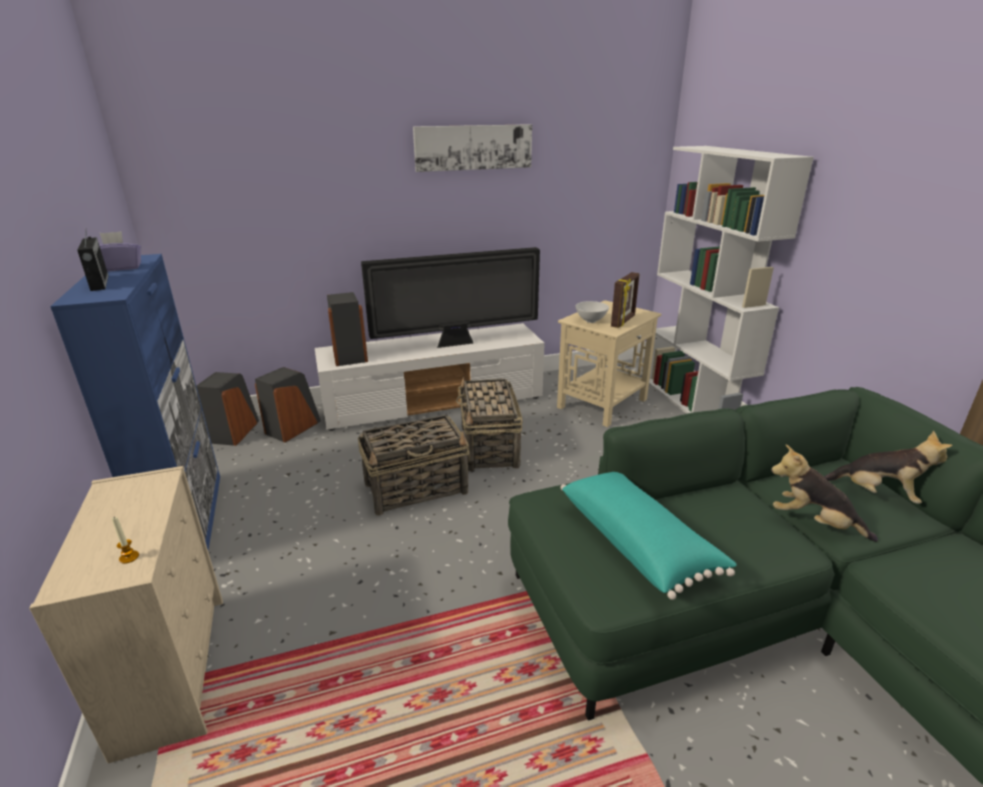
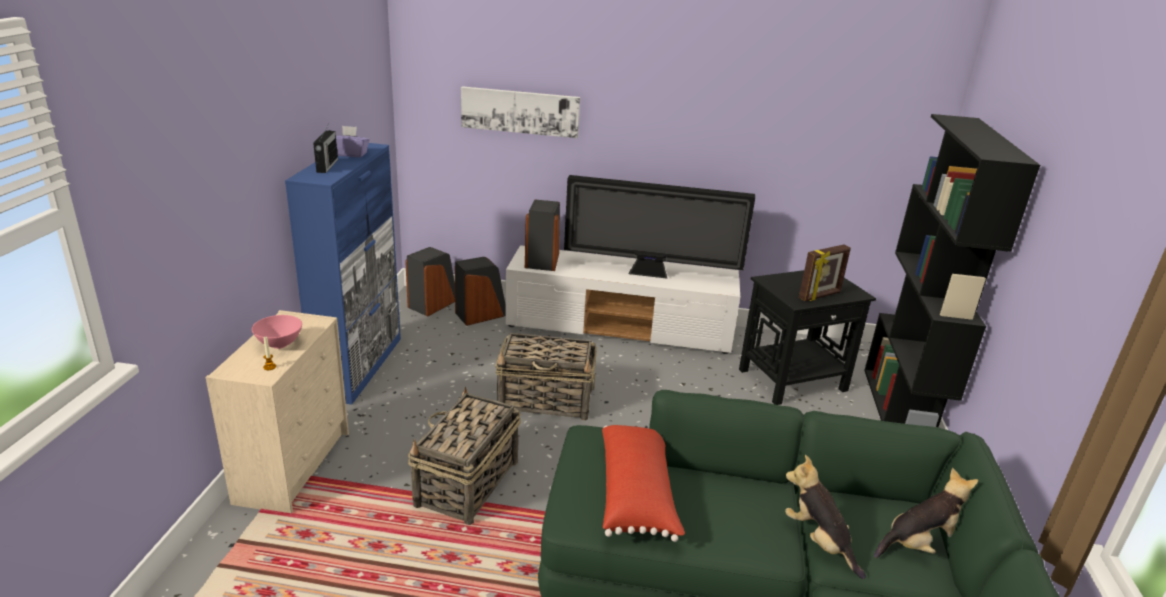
camera: 25 degrees right, 0 degrees up
picture [413,124,532,172] -> picture moved to [461,86,580,138]
basket [456,376,523,471] -> basket moved to [408,386,521,525]
beige side table [557,300,661,427] -> black side table [739,270,876,405]
turquoise pillow [561,472,736,600] -> red pillow [602,425,685,542]
white bowl [575,301,609,323] -> none
white bookcase [649,146,814,414] -> black bookcase [864,114,1040,427]
plush toy [824,431,952,504] -> plush toy turned 75 degrees counterclockwise [874,468,978,558]
none -> pink bowl [252,315,302,349]

